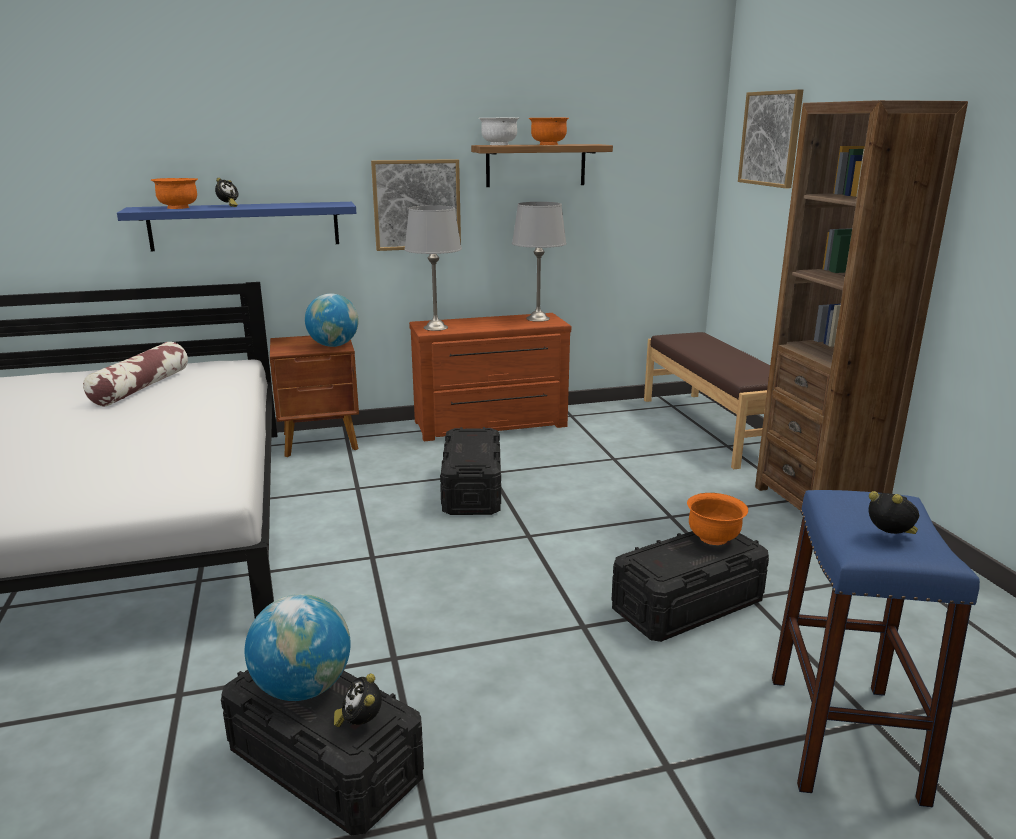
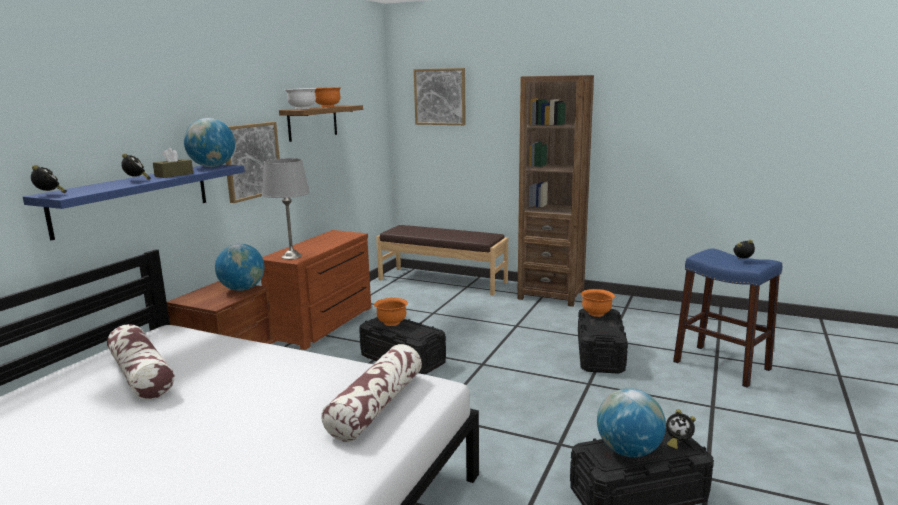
camera: 50 degrees left, 5 degrees down
orange bowl [151,178,198,209] -> orange bowl moved to [374,298,408,326]
grey table lamp [512,202,567,322] -> none
none -> alarm clock [31,165,67,193]
none -> brown tissue box [153,147,193,178]
none -> globe [184,118,235,167]
none -> pillow [321,344,422,442]

